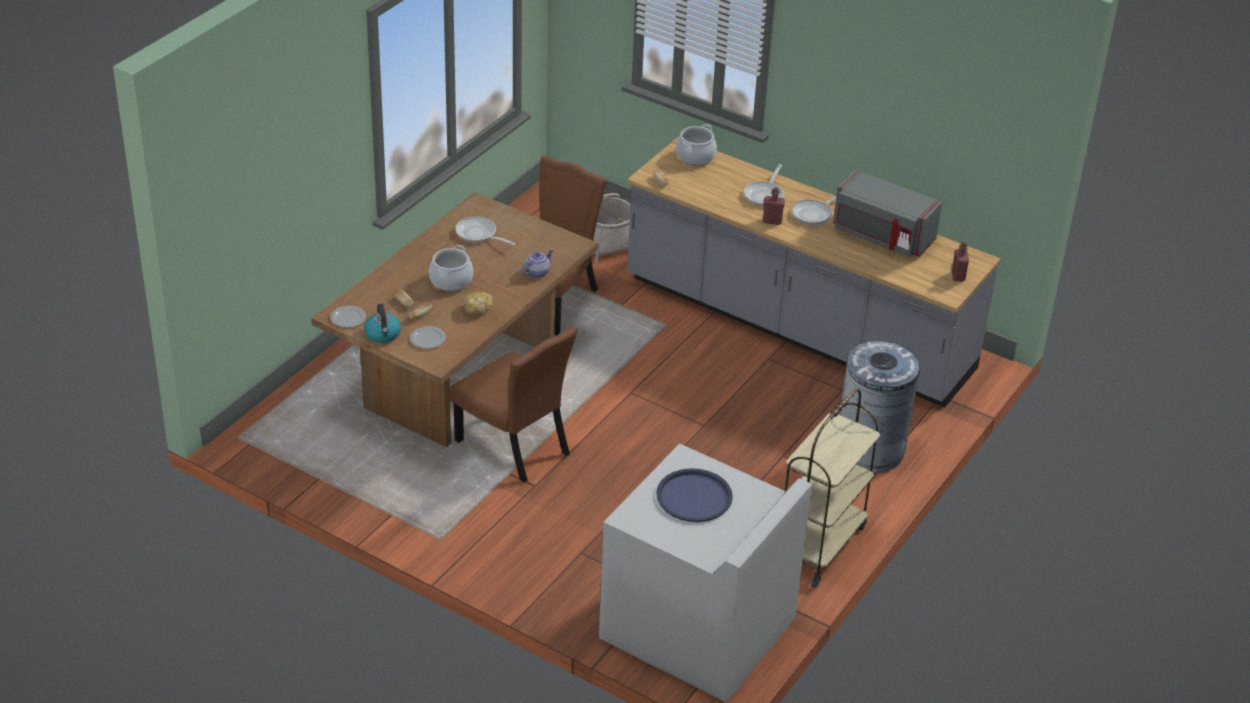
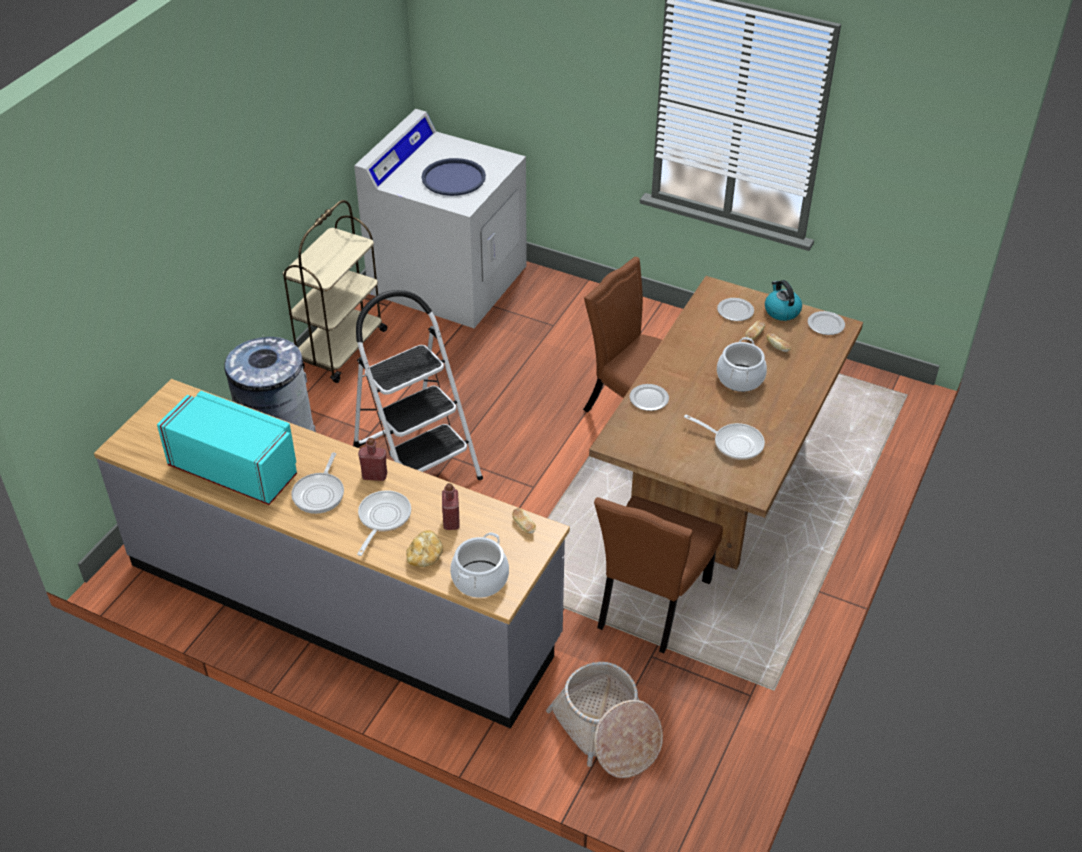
camera: 175 degrees right, 5 degrees up
bread [463,292,493,315] -> bread moved to [406,530,443,567]
teapot [521,250,553,278] -> plate [630,384,669,411]
frying pan [792,196,836,226] -> frying pan turned 150 degrees clockwise [291,452,344,514]
grey microwave [833,170,942,257] -> turquoise microwave [157,391,297,505]
red bottle [952,242,969,282] -> red bottle moved to [442,483,460,530]
none -> step ladder [353,290,483,480]

